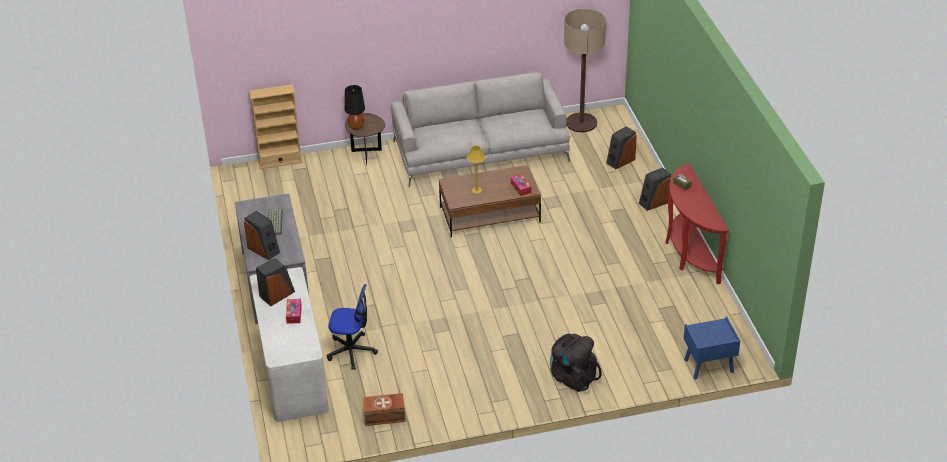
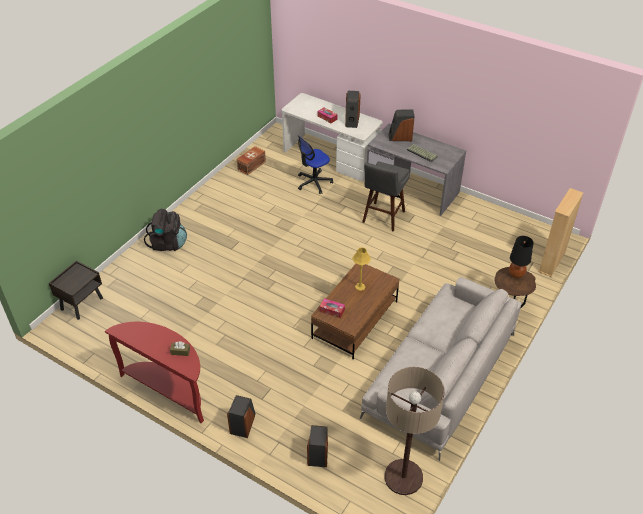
camera: 135 degrees right, 5 degrees up
blue nightstand [684,317,740,380] -> brown nightstand [49,261,103,320]
none -> grey stool [362,161,410,232]

